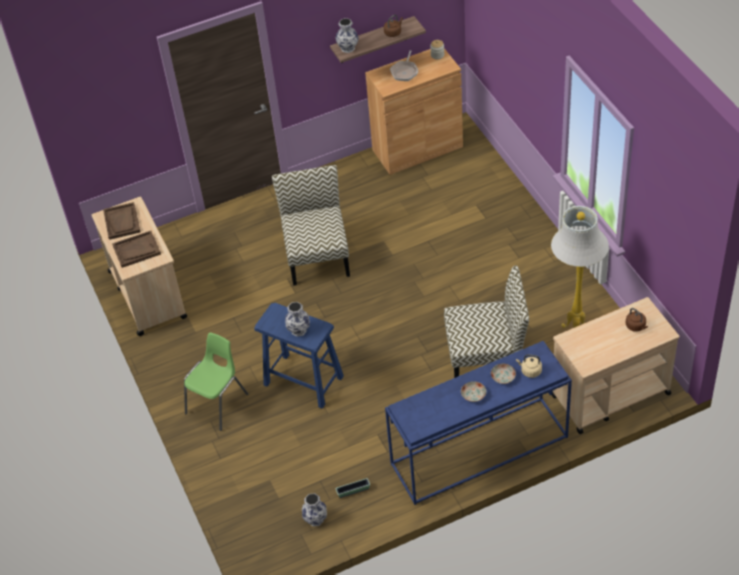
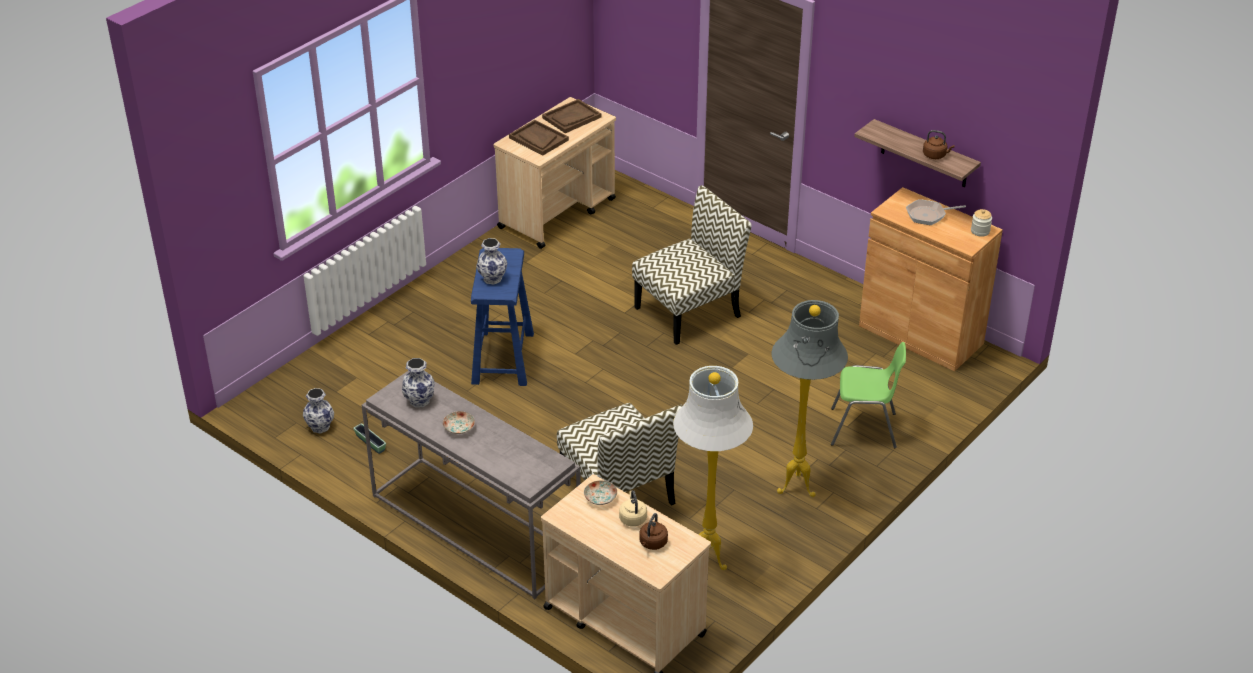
camera: 60 degrees right, 10 degrees down
green chair [184,332,248,431] -> green chair moved to [831,342,906,448]
vase [335,18,359,53] -> vase moved to [402,358,435,407]
blue console table [385,341,572,505] -> grey console table [362,370,581,599]
plate [491,364,516,384] -> plate moved to [584,480,617,505]
beige kettle [516,354,542,378] -> beige kettle moved to [619,490,647,527]
none -> grey floor lamp [772,300,848,497]

